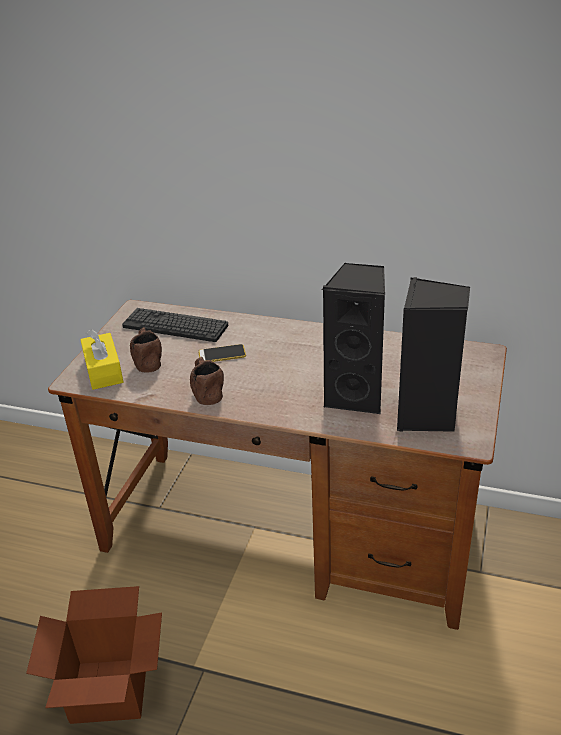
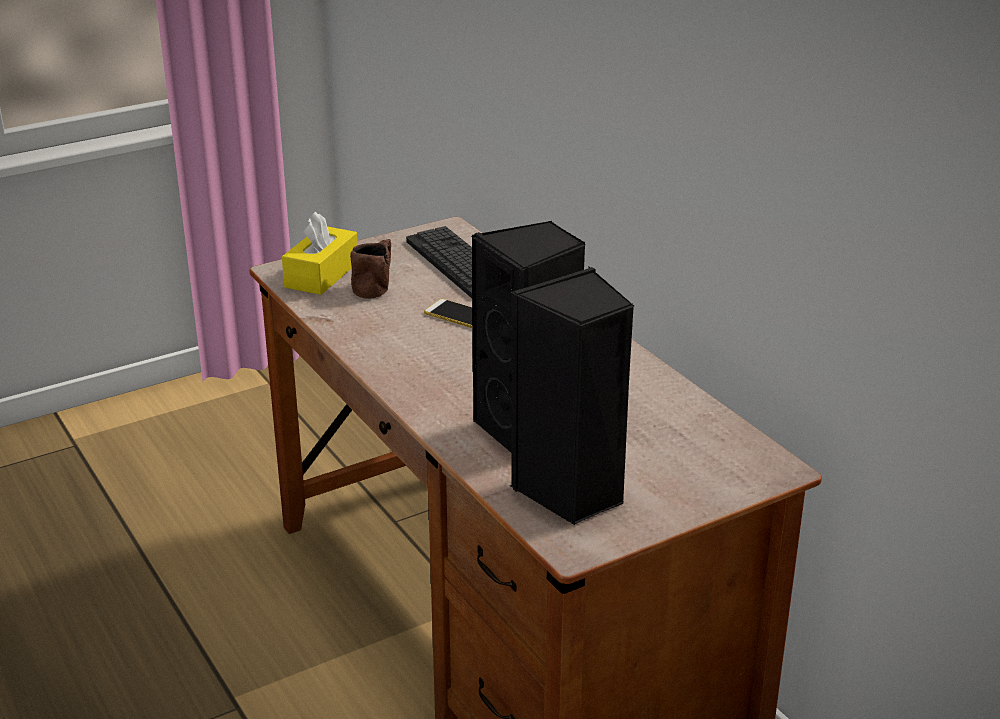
camera: 40 degrees right, 5 degrees down
cardboard box [26,586,162,724] -> none
brown mug [190,356,224,405] -> none

